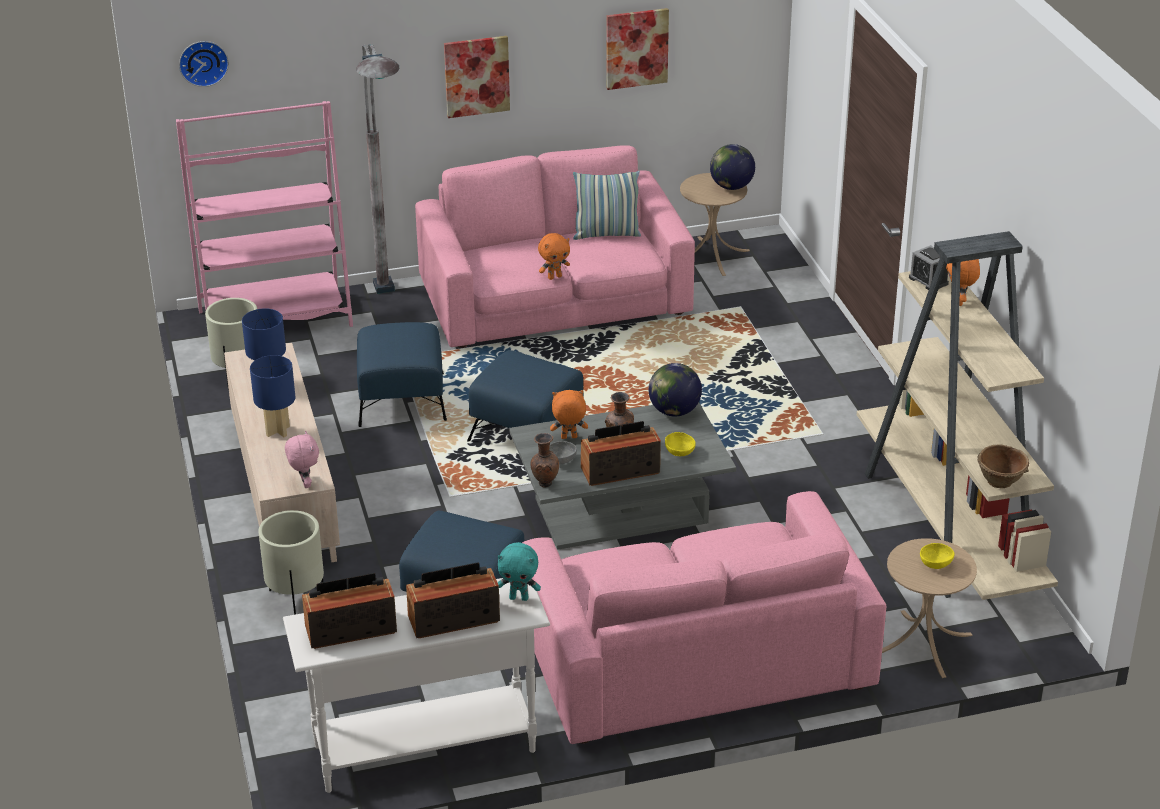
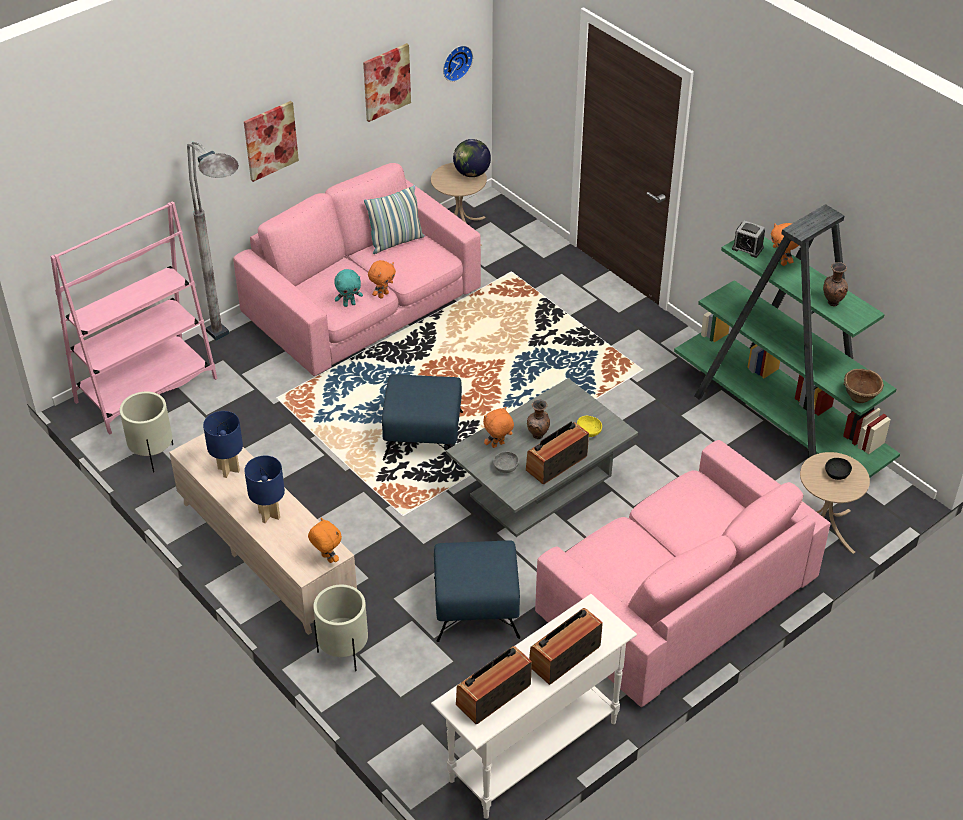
camera: 25 degrees left, 10 degrees up
wall clock [179,41,229,87] -> wall clock moved to [443,45,473,82]
pink plush toy [285,431,319,488] -> orange plush toy [308,517,342,563]
blue ottoman [357,322,447,427] -> none
turquoise plush toy [498,542,541,601] -> turquoise plush toy moved to [334,269,363,307]
brown vase [530,433,559,488] -> brown vase moved to [823,262,848,307]
globe [648,363,702,417] -> none
beige bookcase [857,231,1058,600] -> green bookcase [674,204,900,478]
yellow bowl [920,543,954,569] -> black bowl [825,458,852,480]

